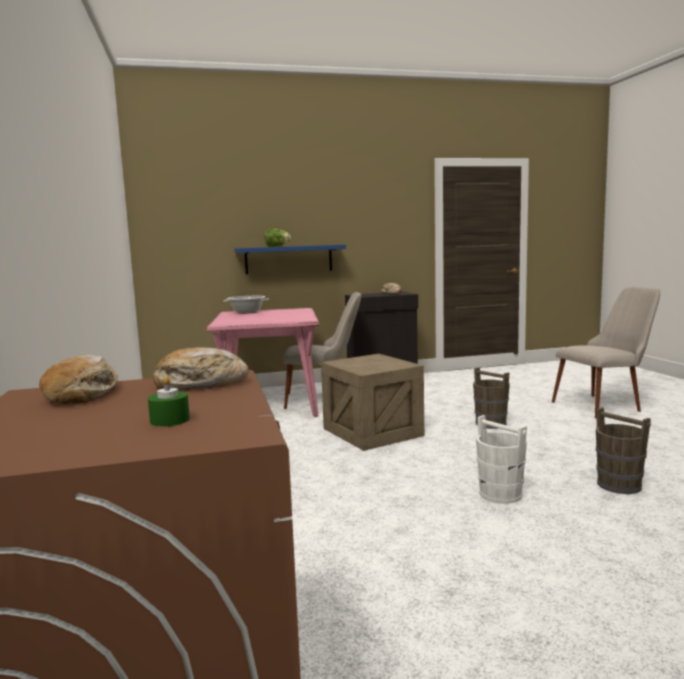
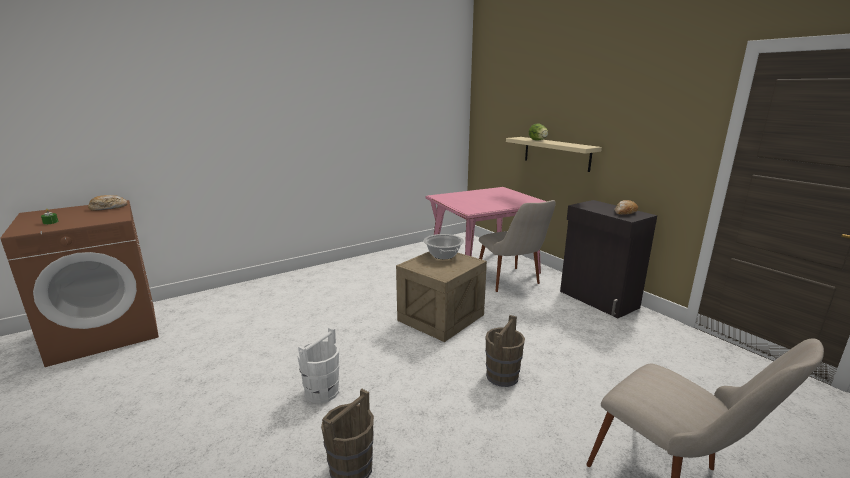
camera: 70 degrees right, 10 degrees up
bread [153,347,249,389] -> none
cooking pot [224,296,269,314] -> cooking pot moved to [424,234,464,259]
blue shelf [234,245,346,274] -> beige shelf [506,137,602,172]

